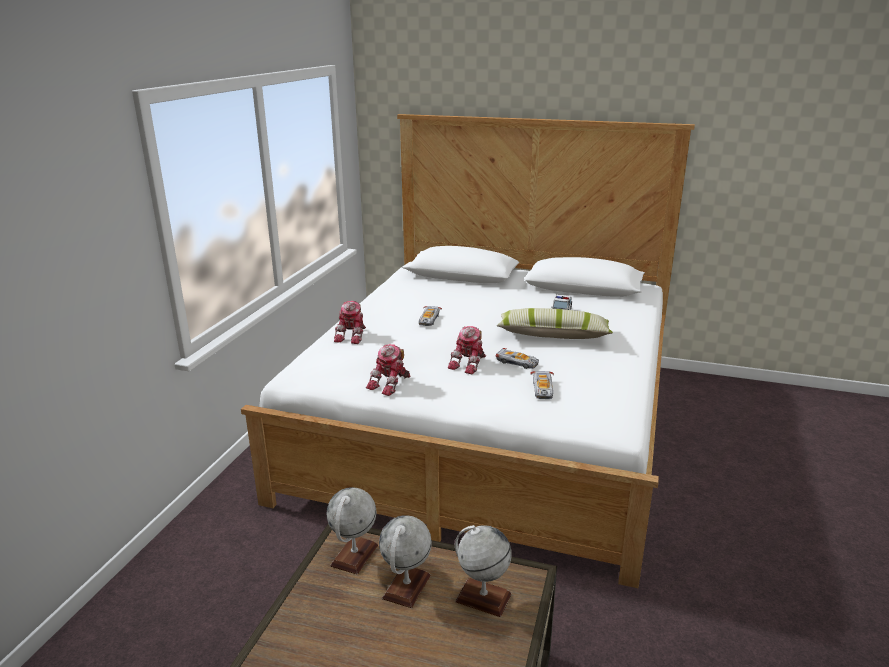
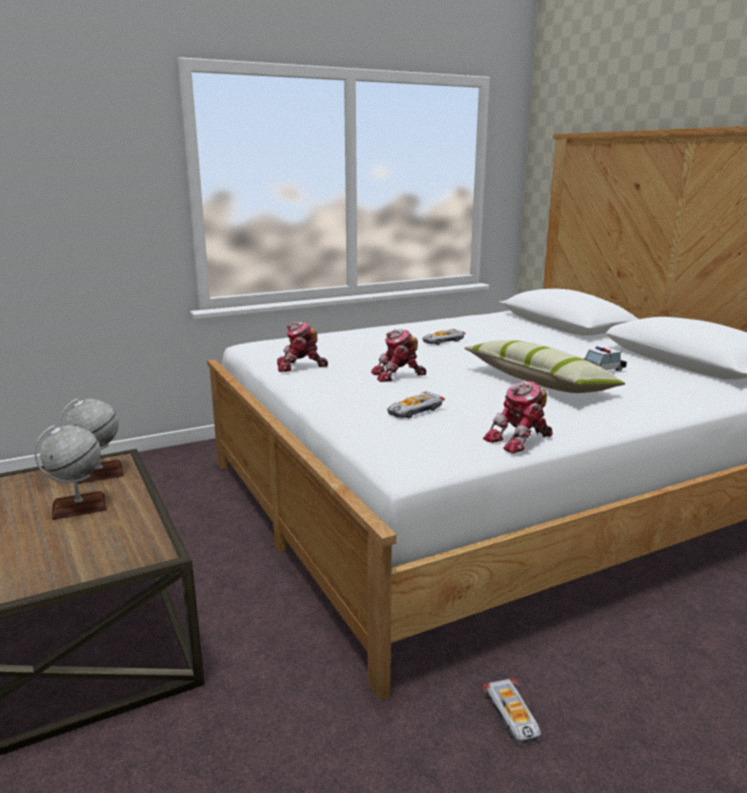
camera: 45 degrees right, 5 degrees down
toy robot [334,301,366,344] -> toy robot moved to [483,381,553,454]
globe [455,525,512,617] -> none
toy car [495,348,539,369] -> toy car moved to [483,679,541,744]

